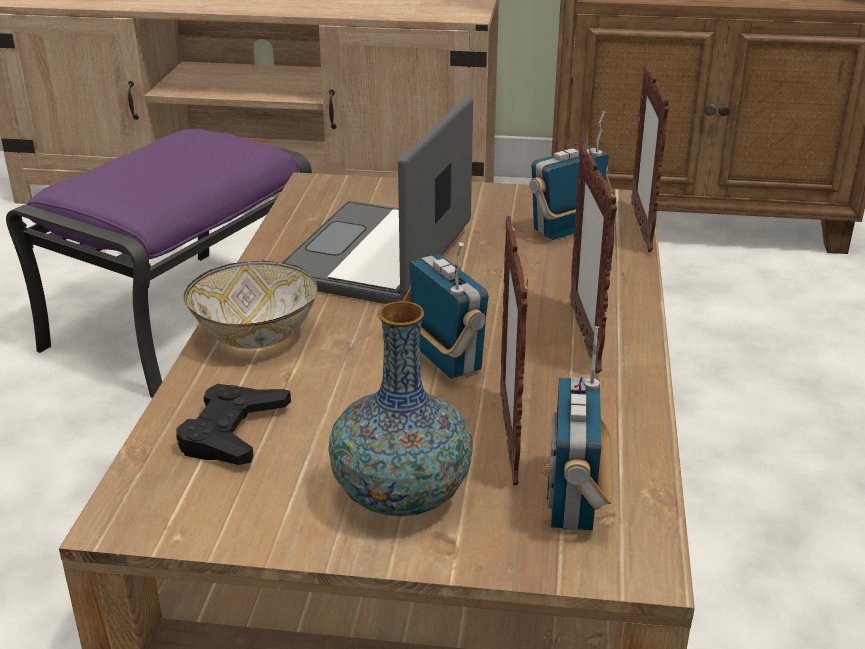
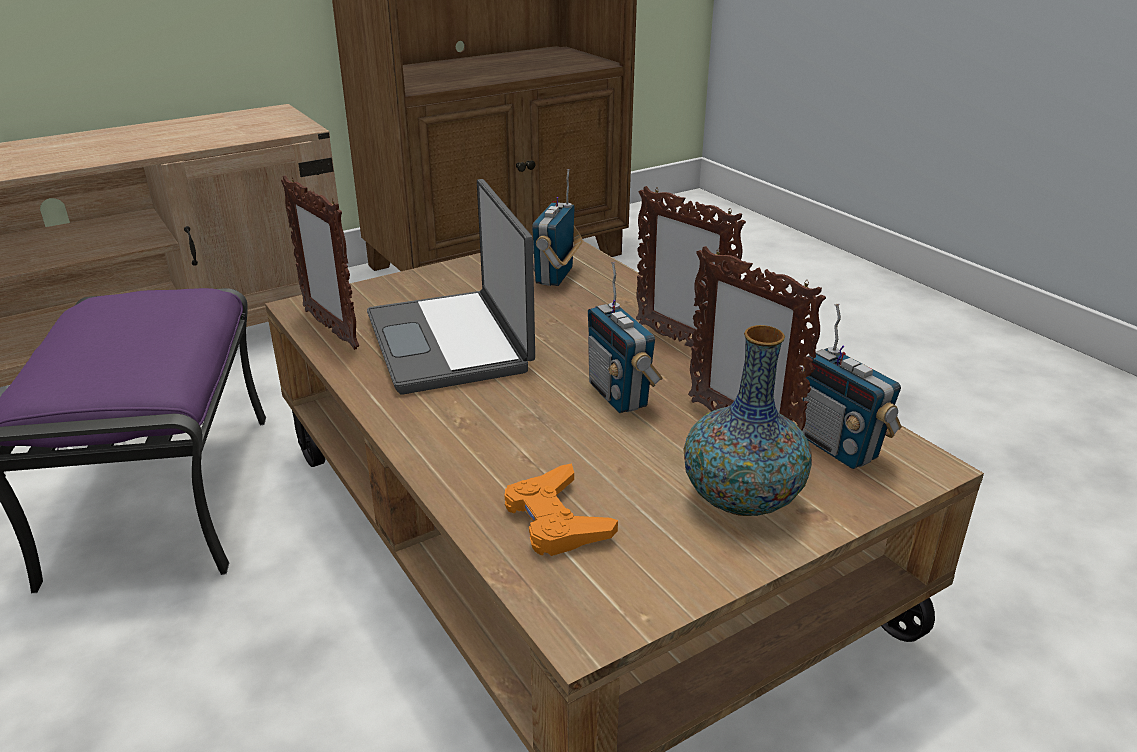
camera: 40 degrees left, 0 degrees up
black game controller [176,384,291,465] -> orange game controller [505,463,618,556]
bowl [183,261,318,349] -> none
radio [402,242,488,379] -> radio turned 135 degrees counterclockwise [588,262,663,413]
picture frame [631,64,669,252] -> picture frame moved to [281,176,359,350]

